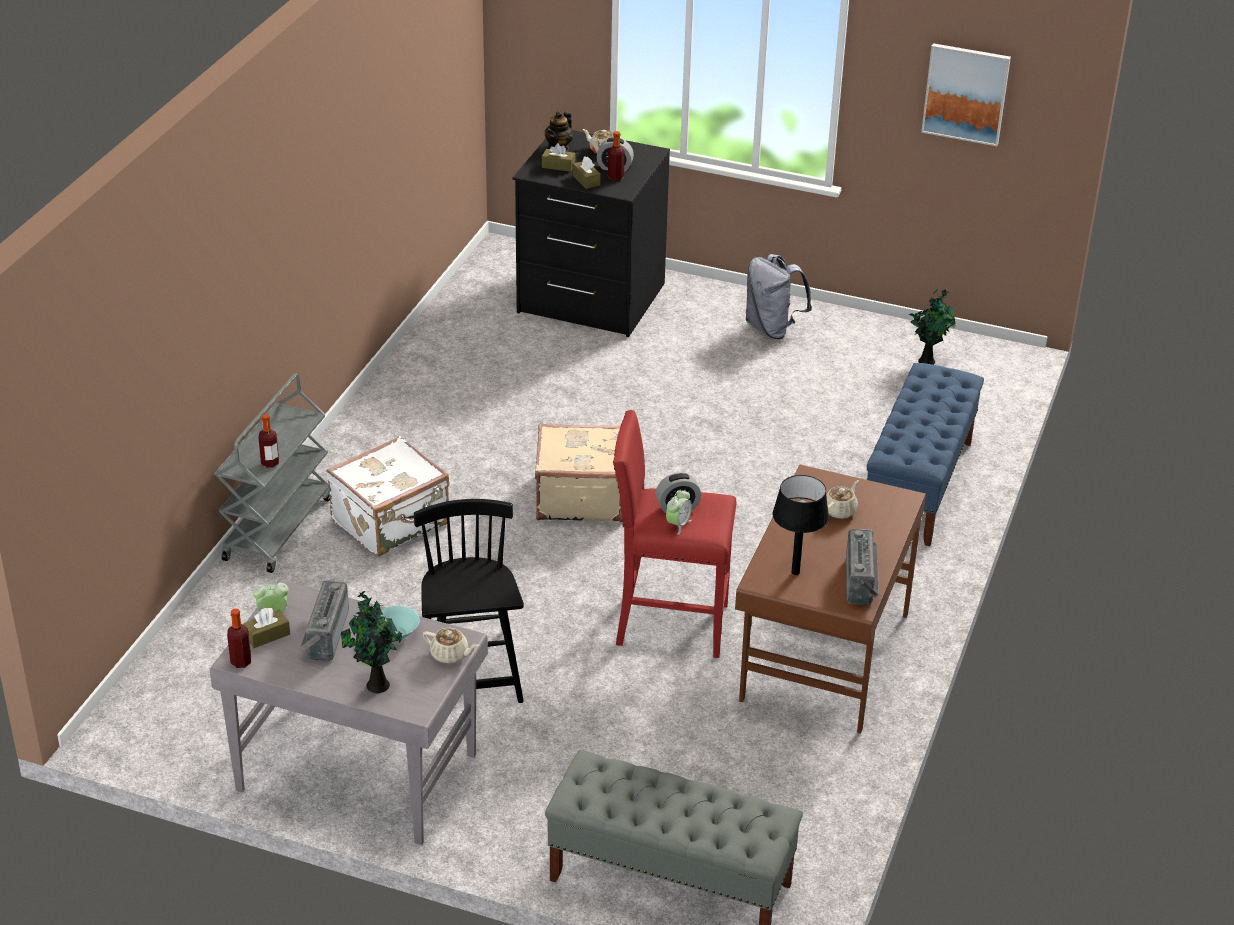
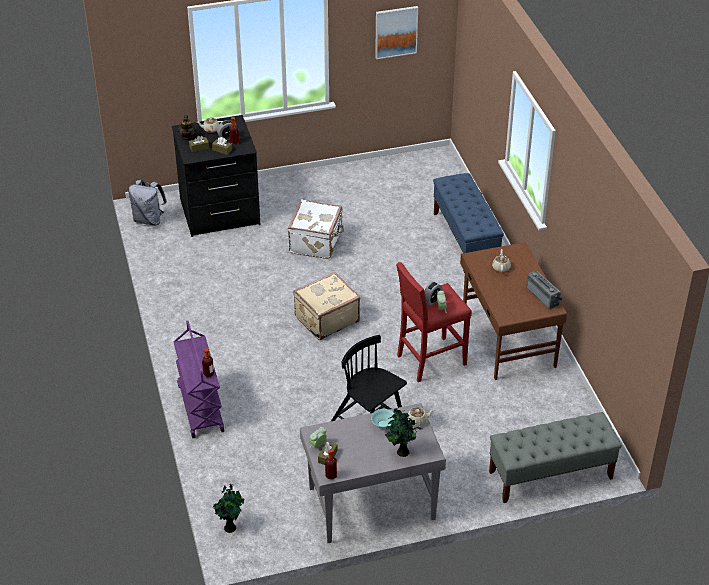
camera: 35 degrees left, 5 degrees up
grey cart [214,373,330,573] -> purple cart [173,321,224,438]
radio [300,580,349,661] -> none
white suitcase [326,436,450,557] -> white suitcase moved to [288,199,344,259]
grey backpack [746,254,812,339] -> grey backpack moved to [128,180,167,225]
black table lamp [772,475,829,575] -> none
potted plant [909,289,956,365] -> potted plant moved to [213,484,244,533]

